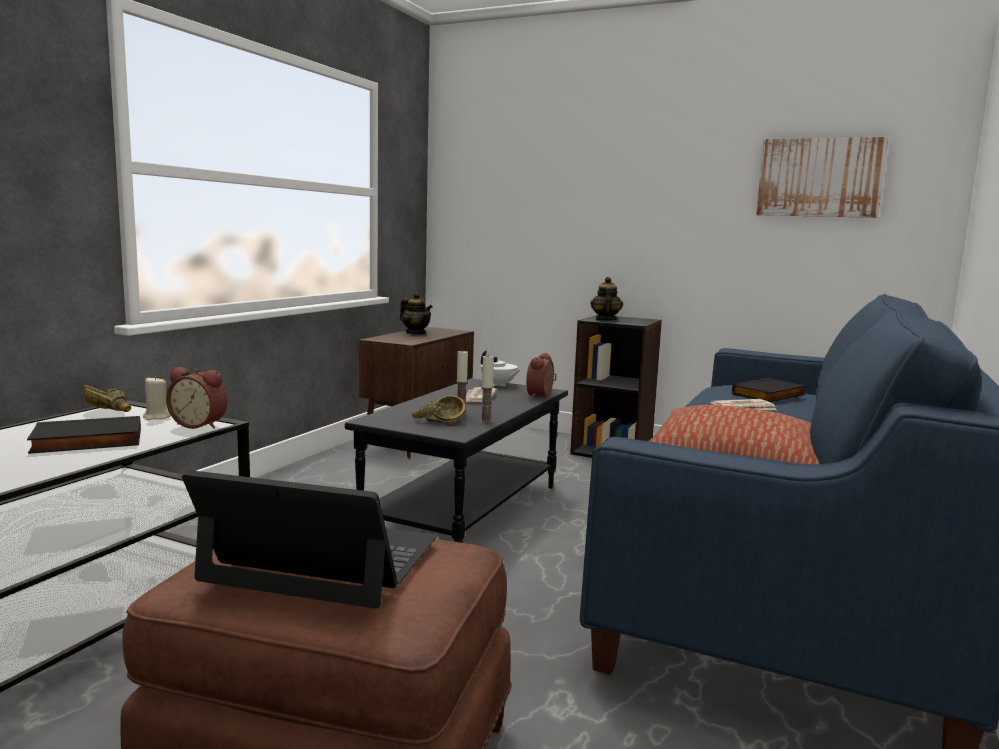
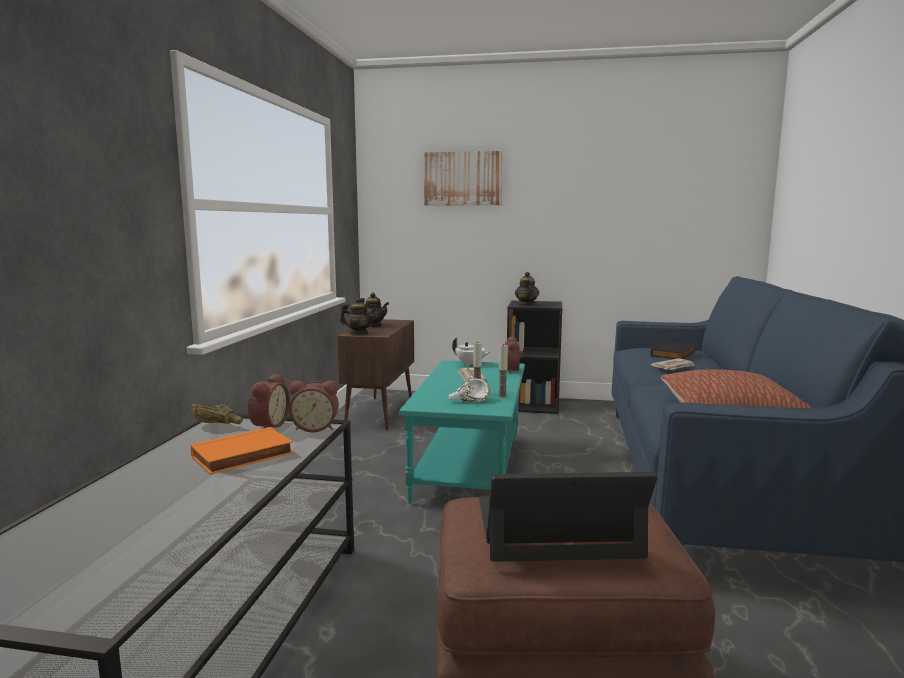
camera: 15 degrees left, 0 degrees up
black book [27,416,141,454] -> orange book [191,427,294,474]
beige candle [143,376,171,420] -> alarm clock [248,373,290,428]
black coffee table [345,378,568,543] -> turquoise coffee table [399,360,525,504]
brown bowl [412,395,465,424] -> white bowl [448,379,490,402]
picture [756,137,889,218] -> picture moved to [424,151,502,206]
none -> teapot [340,298,377,334]

